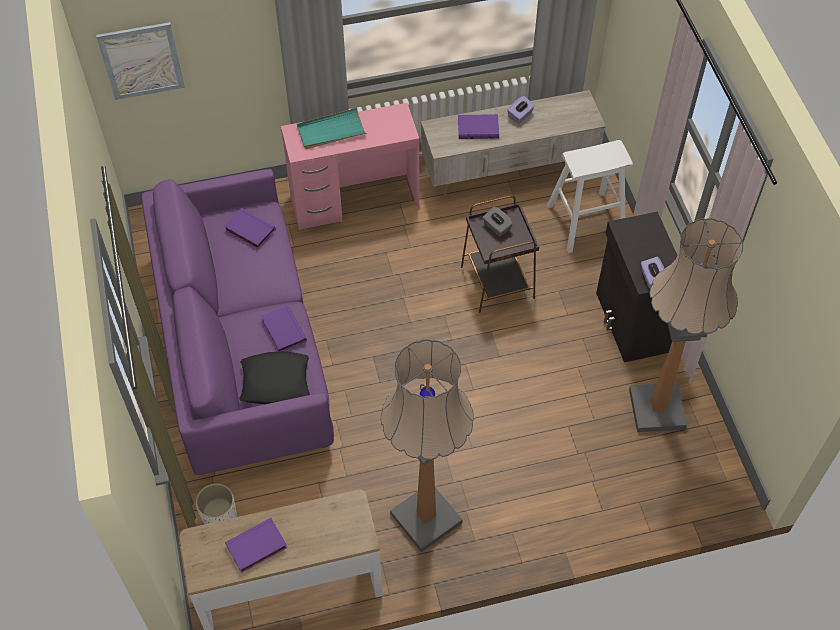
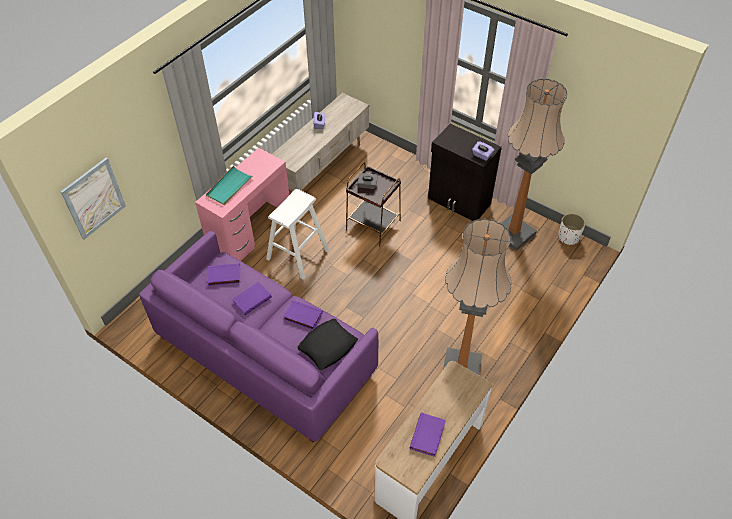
camera: 40 degrees left, 5 degrees down
white planter [195,483,237,524] -> white planter moved to [558,213,586,245]
purple book [458,114,499,139] -> purple book moved to [232,282,272,315]
white stool [547,140,633,253] -> white stool moved to [266,189,329,279]

